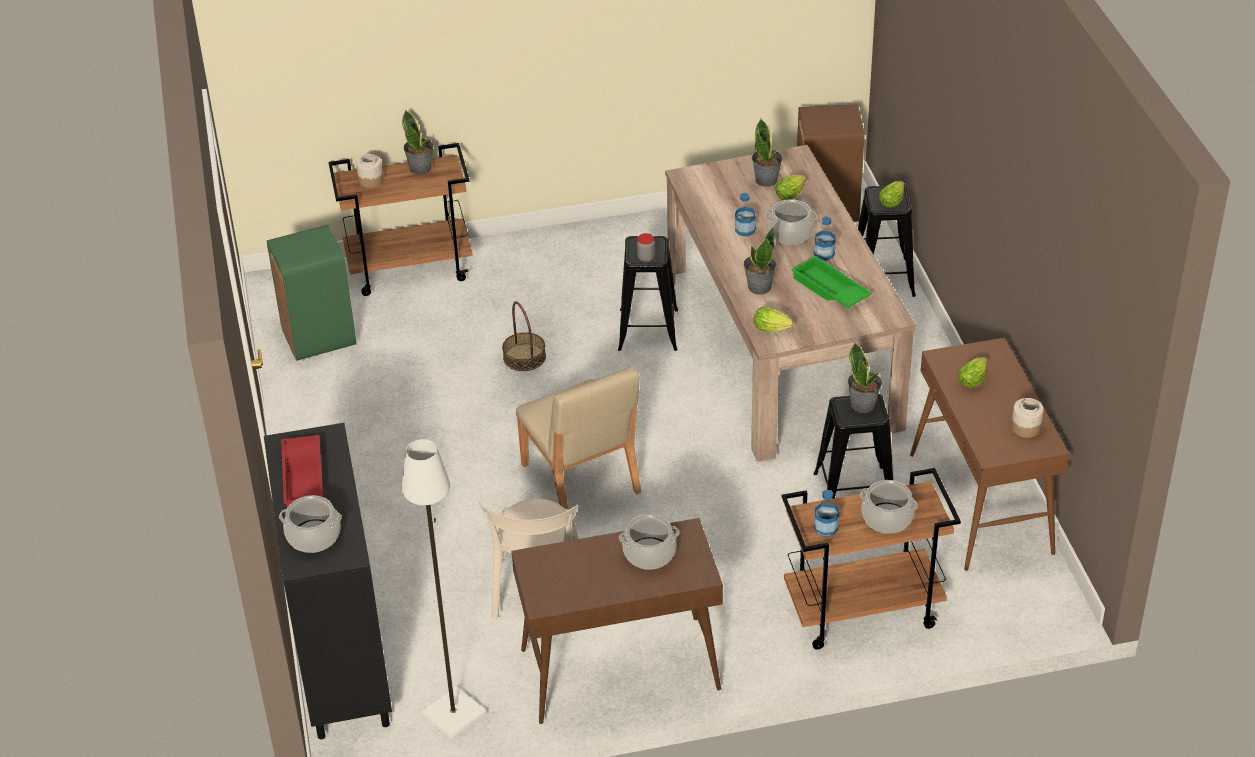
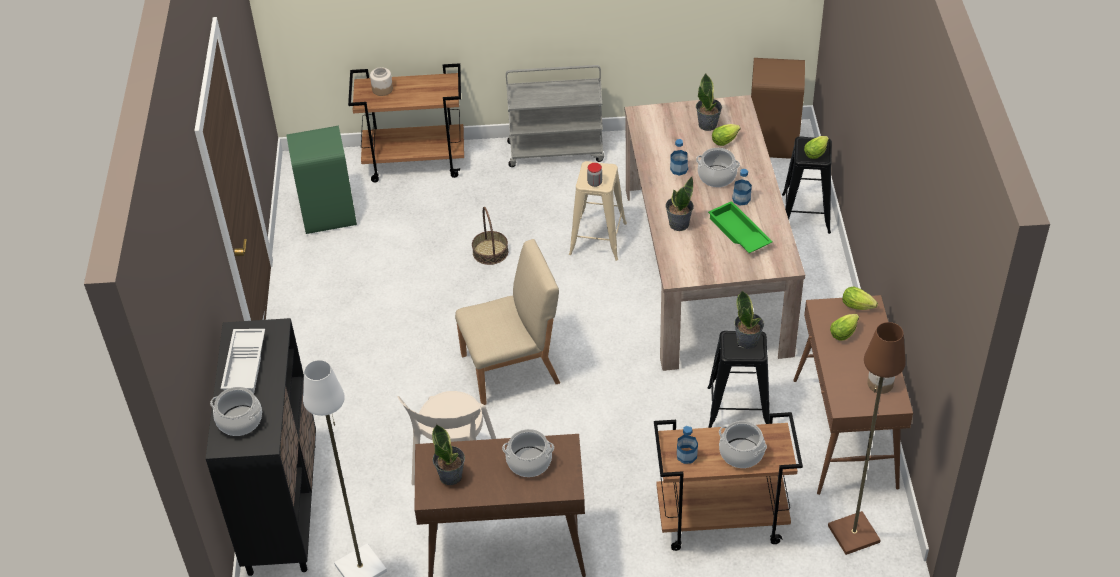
camera: 10 degrees right, 5 degrees up
red tray [281,435,323,508] -> white tray [221,329,265,394]
potted plant [402,110,434,175] -> potted plant moved to [432,424,465,485]
beige chair [516,367,641,509] -> beige chair turned 90 degrees counterclockwise [455,239,560,405]
black stool [618,236,678,351] -> beige stool [569,161,627,261]
lettuce [754,307,794,332] -> lettuce moved to [842,287,878,310]
none -> grey cart [506,65,604,167]
none -> brown floor lamp [828,322,906,555]

